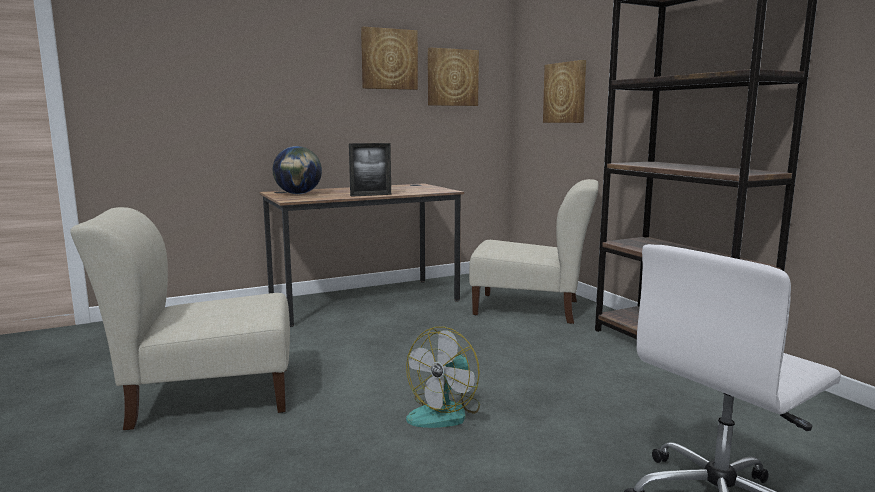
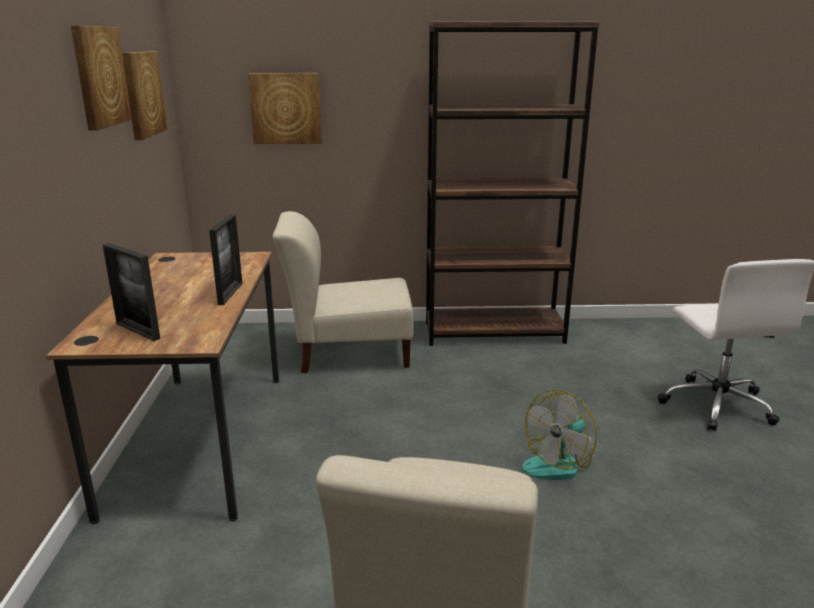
camera: 65 degrees left, 10 degrees up
globe [273,146,322,194] -> picture frame [103,243,160,341]
fan [406,327,480,428] -> fan turned 75 degrees clockwise [522,389,597,480]
beige chair [469,179,599,324] -> beige chair turned 135 degrees counterclockwise [273,211,414,373]

